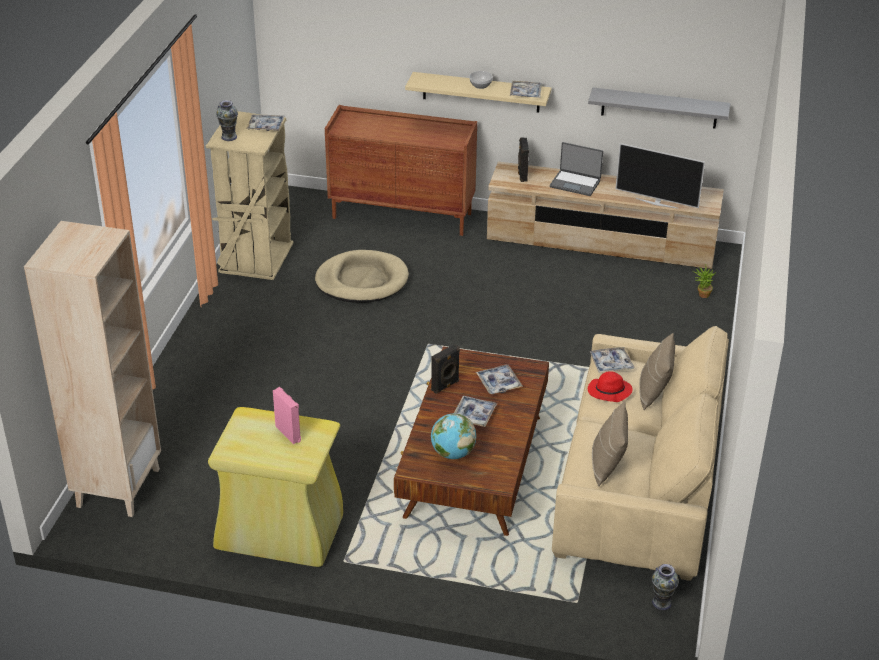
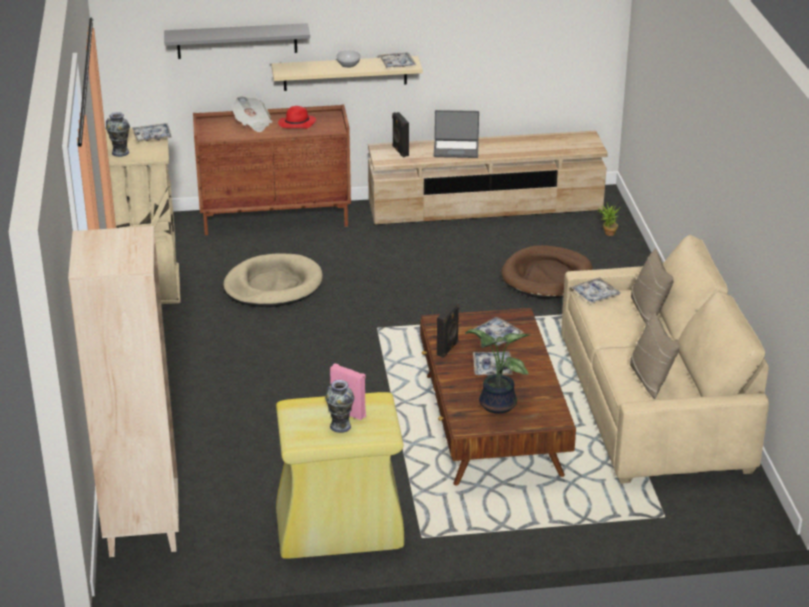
camera: 20 degrees left, 5 degrees down
globe [431,413,476,459] -> potted plant [465,329,531,414]
grey shelf [588,88,731,129] -> grey shelf moved to [164,23,310,59]
red hat [588,371,633,402] -> red hat moved to [278,106,316,129]
television [615,143,705,208] -> none
vase [652,564,679,610] -> vase moved to [325,380,354,433]
none -> newspaper [232,96,273,132]
none -> brown dog bed [501,245,593,298]

